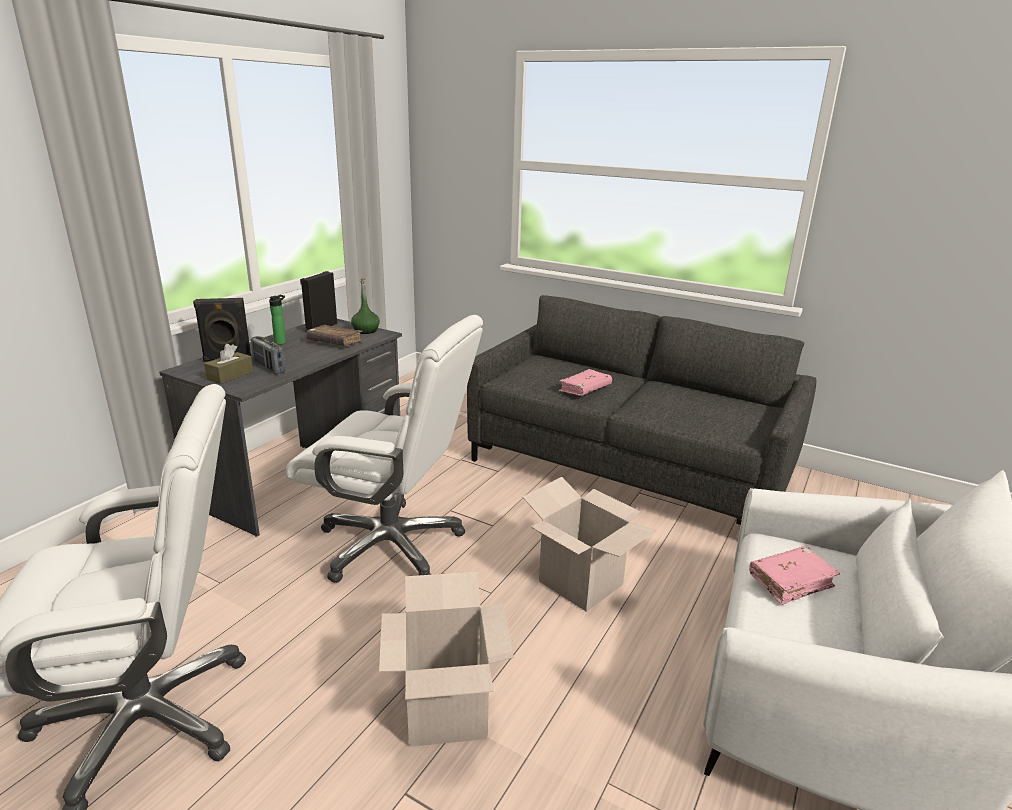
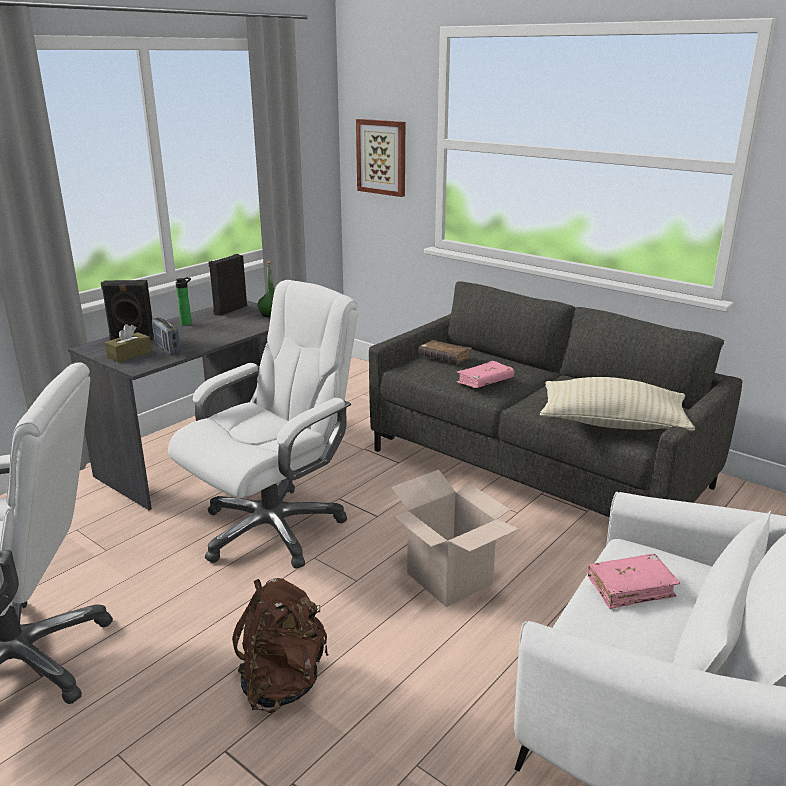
camera: 10 degrees right, 0 degrees up
white office chair [286,315,483,583] -> white office chair turned 75 degrees counterclockwise [168,280,358,569]
brown book [306,325,363,346] -> brown book moved to [418,340,472,364]
cardboard box [379,572,514,747] -> brown backpack [232,578,328,713]
none -> picture [356,119,405,197]
none -> beige pillow [540,377,695,431]

